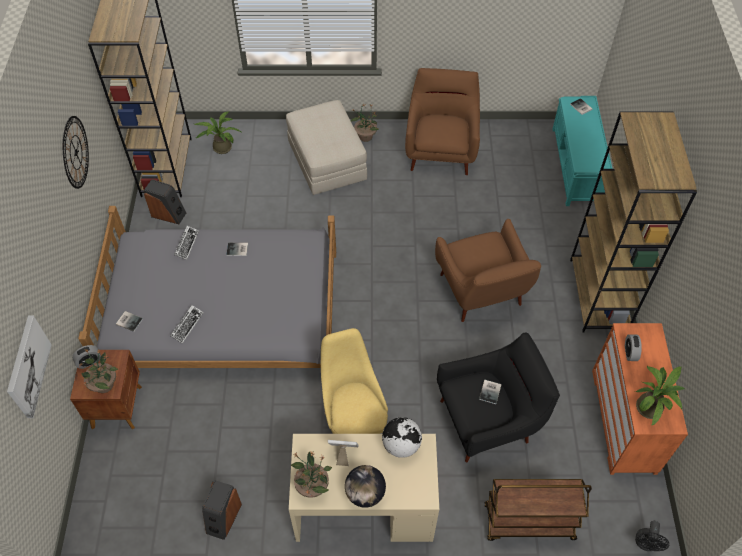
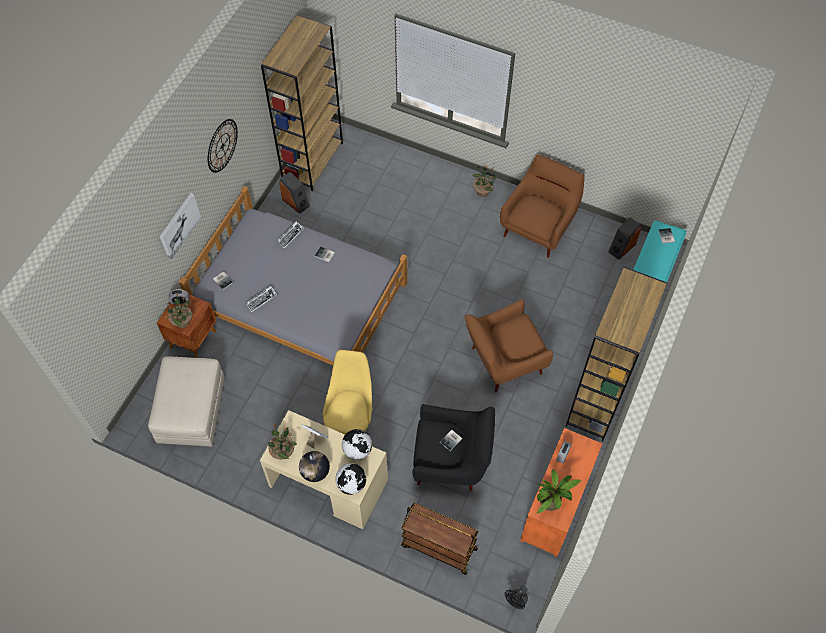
camera: 25 degrees right, 5 degrees up
picture [7,316,52,418] -> picture moved to [160,193,201,260]
potted plant [194,111,241,154] -> none
speaker [202,480,242,540] -> speaker moved to [608,217,641,260]
beige ottoman [286,100,367,195] -> beige ottoman moved to [148,357,225,446]
brown armchair [435,219,541,322] -> brown armchair turned 60 degrees clockwise [465,299,553,392]
none -> globe [335,463,366,495]

